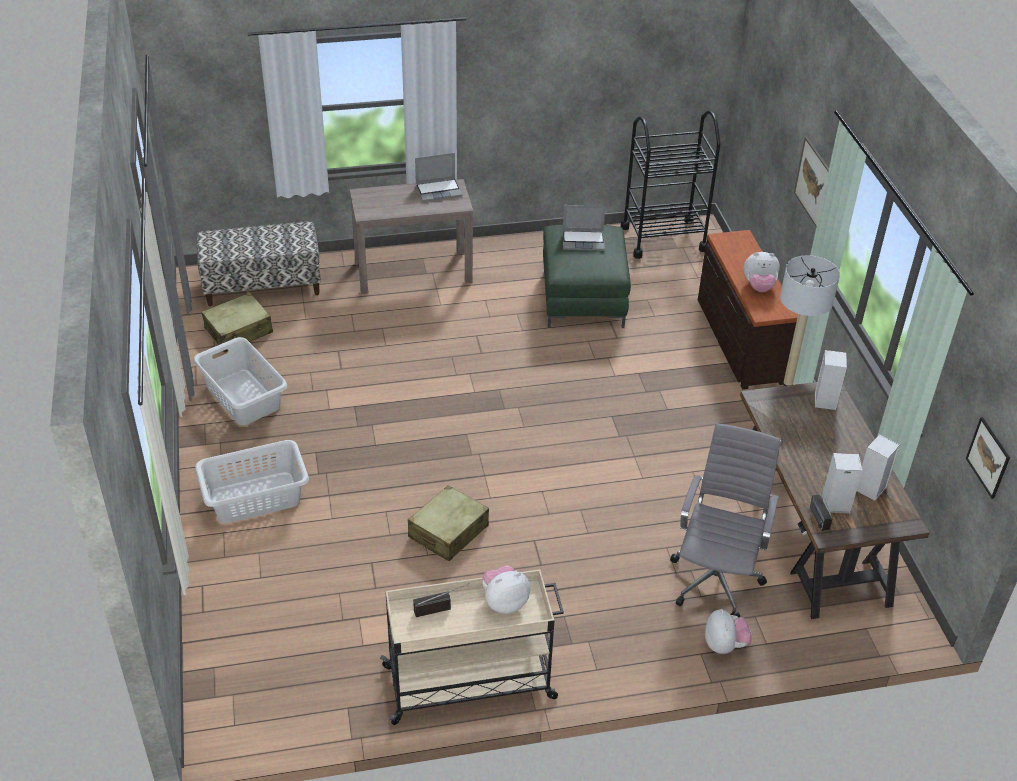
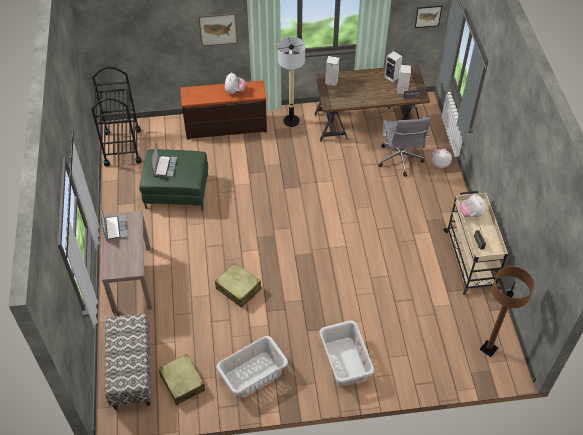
camera: 85 degrees left, 10 degrees up
beige suitcase [408,485,489,561] -> beige suitcase moved to [215,263,262,308]
grey office chair [670,423,781,617] -> grey office chair turned 120 degrees counterclockwise [378,117,430,177]
none -> brown floor lamp [480,266,534,357]

